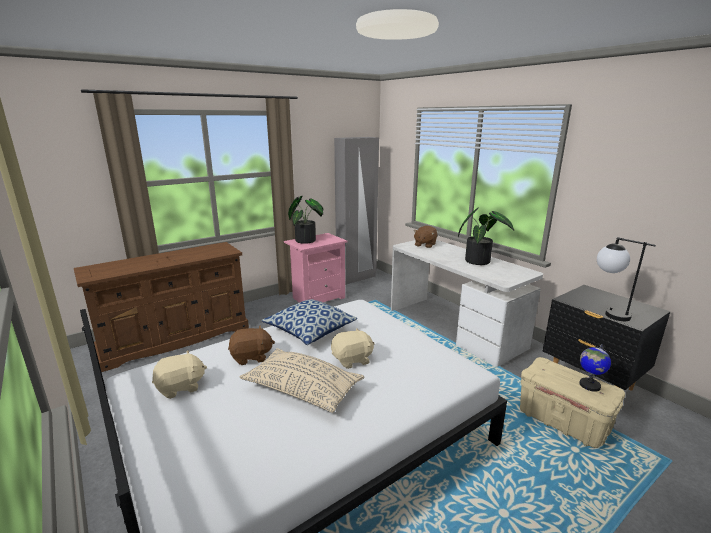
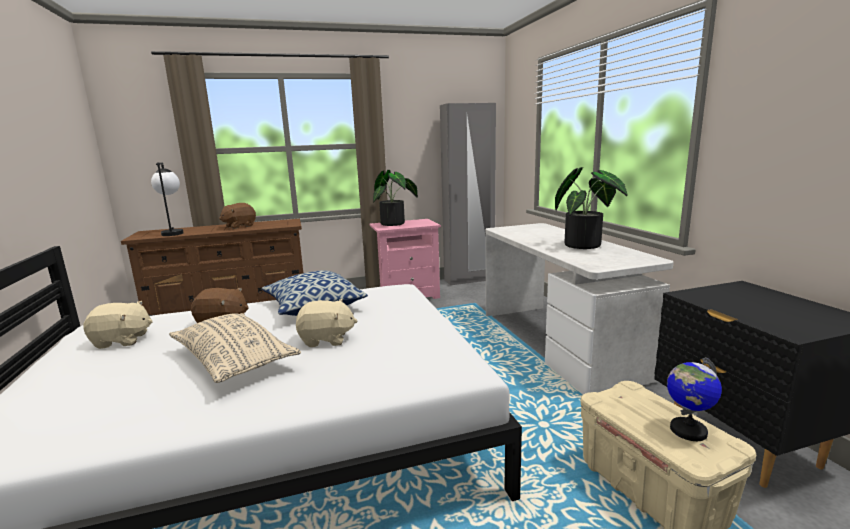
camera: 20 degrees right, 5 degrees down
brown plush toy [413,226,437,248] -> brown plush toy moved to [219,203,256,229]
table lamp [597,237,656,321] -> table lamp moved to [151,163,183,236]

